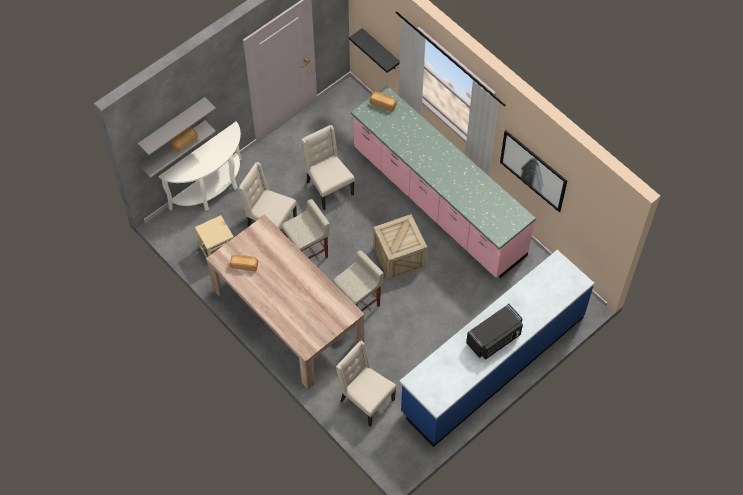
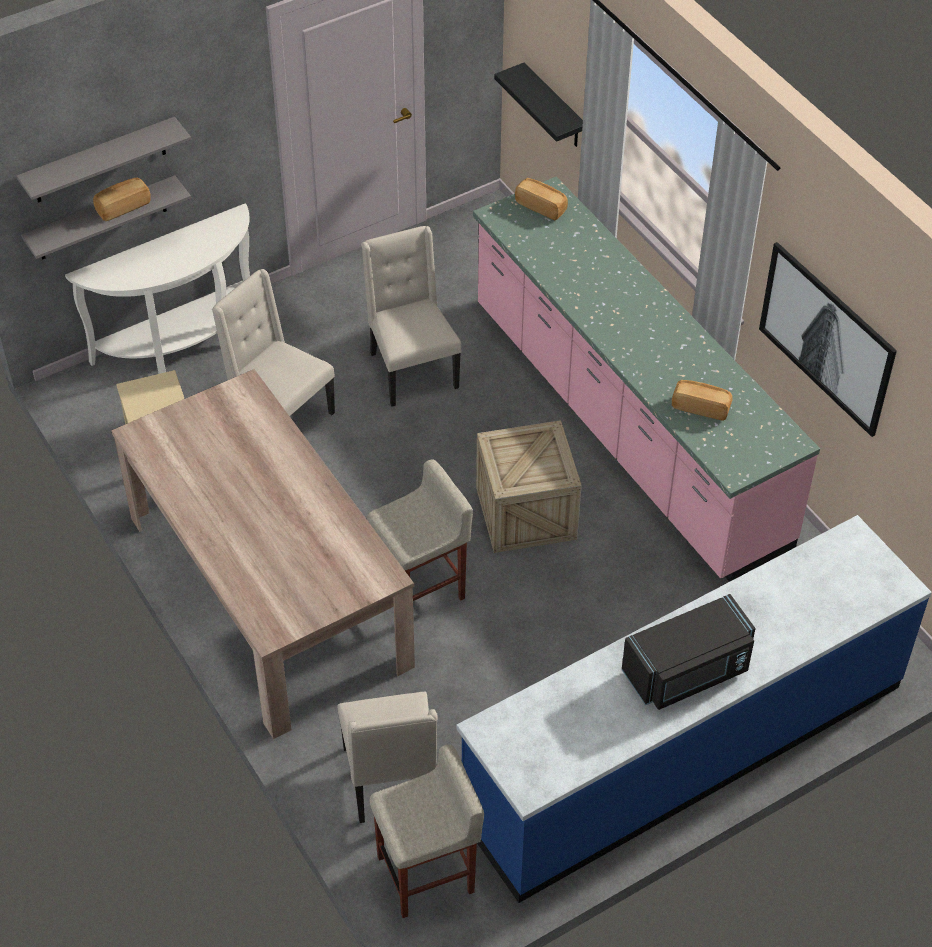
camera: 10 degrees right, 10 degrees down
bread [230,255,258,271] -> bread moved to [672,380,732,421]
beige stool [282,199,330,259] -> beige stool moved to [369,744,484,918]
beige chair [336,341,397,427] -> beige chair turned 150 degrees counterclockwise [338,692,438,823]

